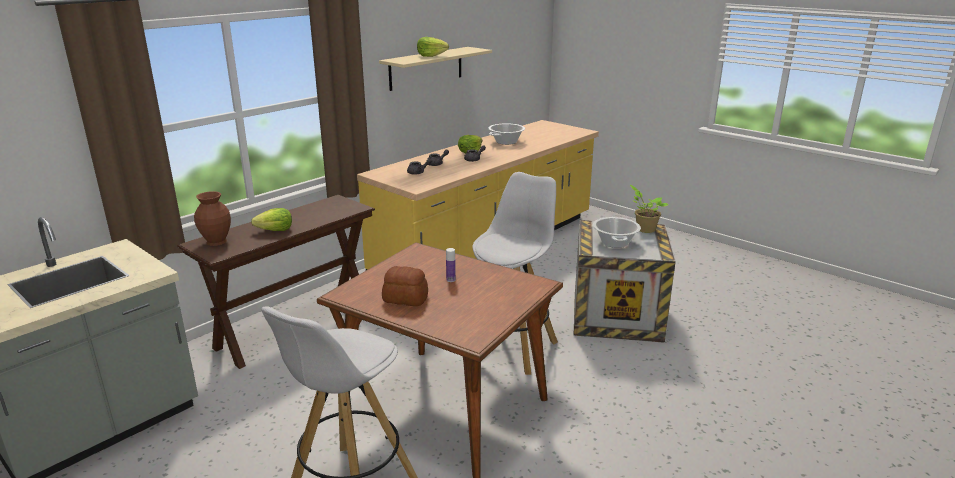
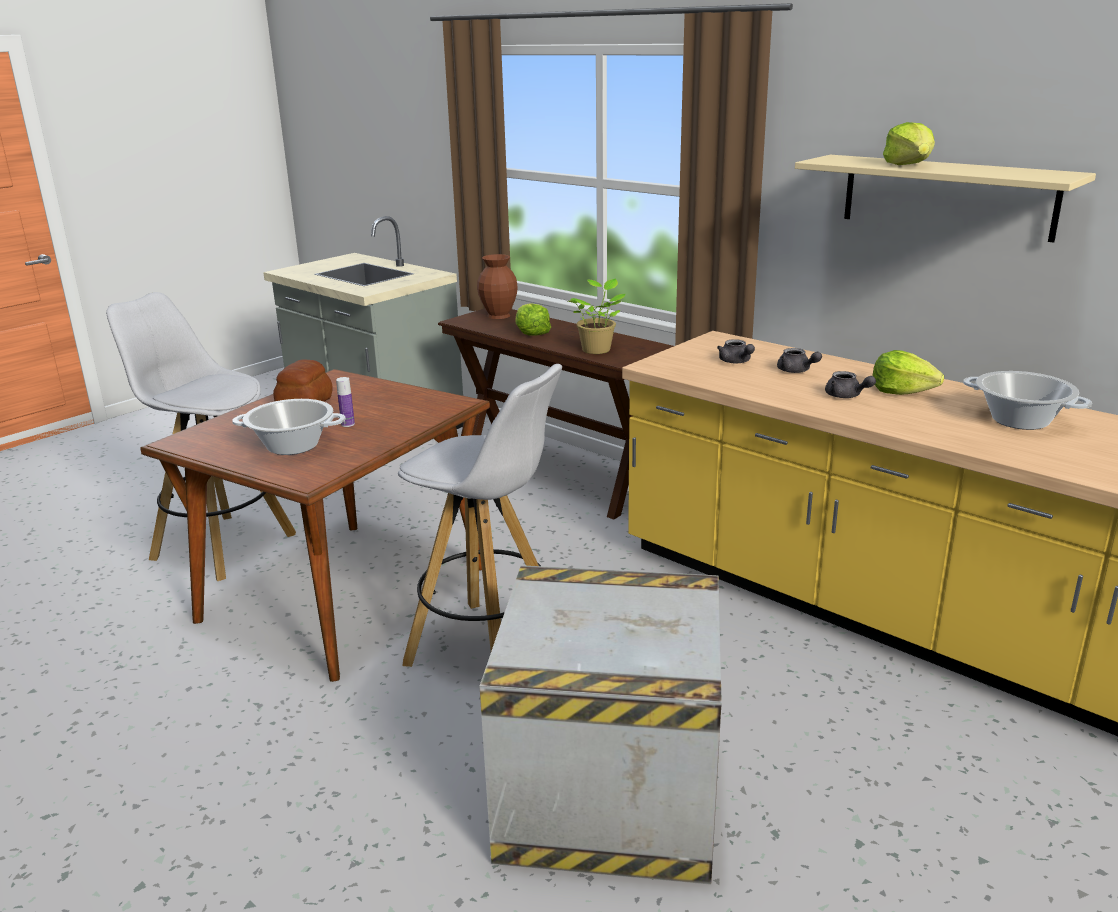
camera: 90 degrees right, 0 degrees up
cooking pot [593,217,641,248] -> cooking pot moved to [232,399,346,455]
potted plant [630,185,668,233] -> potted plant moved to [568,278,625,354]

